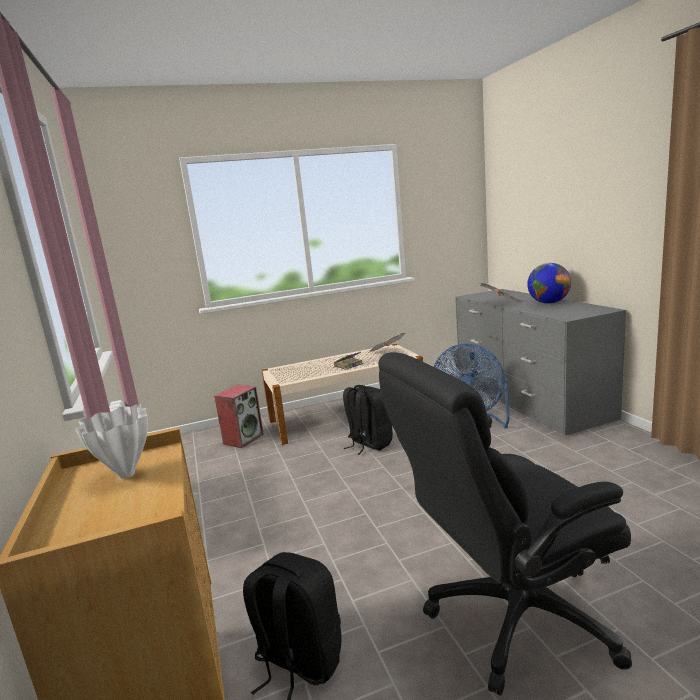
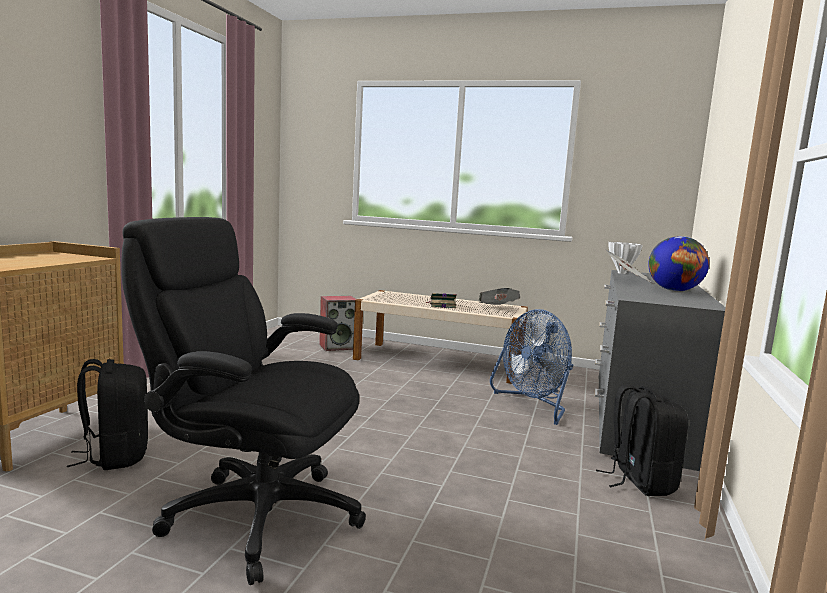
camera: 35 degrees right, 5 degrees down
white vase [75,404,148,479] -> white vase moved to [608,242,643,274]
black backpack [343,385,393,455] -> black backpack moved to [596,384,688,496]

